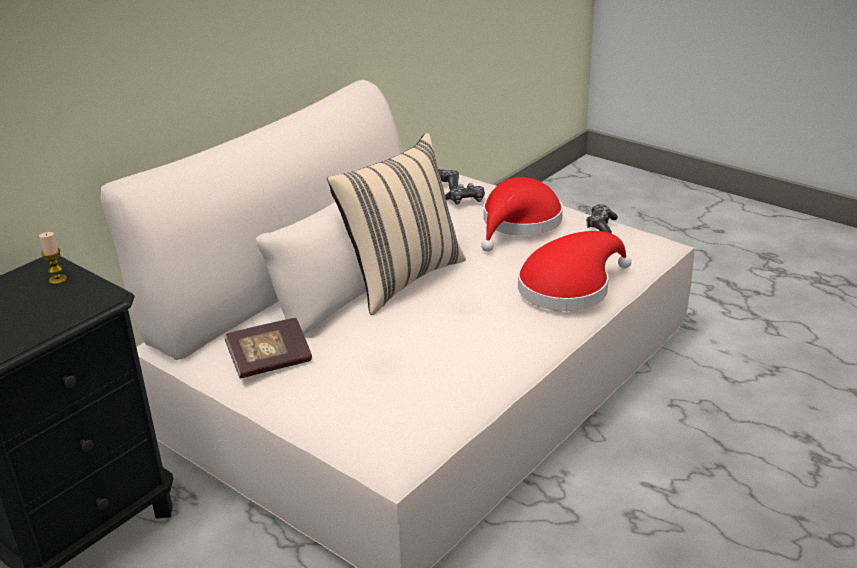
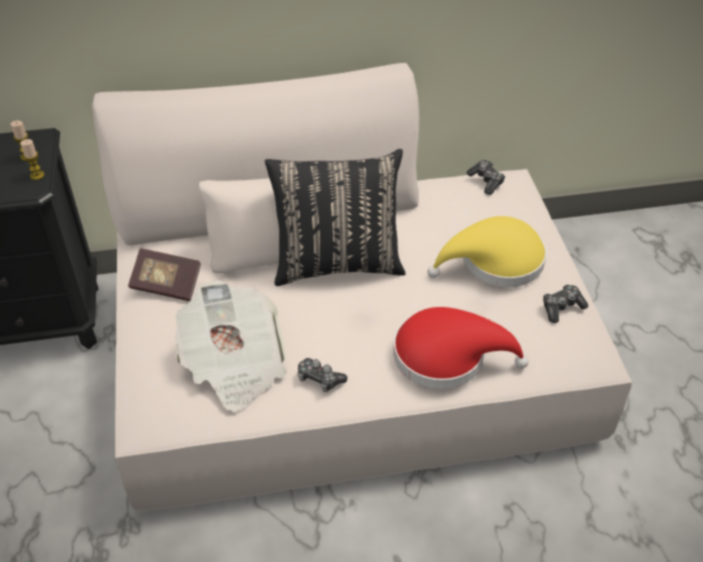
camera: 40 degrees right, 15 degrees up
beige pillow [327,133,466,315] -> black pillow [265,149,406,286]
game controller [445,183,485,204] -> game controller moved to [298,358,347,392]
red hat [481,177,563,252] -> yellow hat [427,216,547,287]
none -> candle [20,139,45,180]
none -> newspaper [175,280,287,412]

